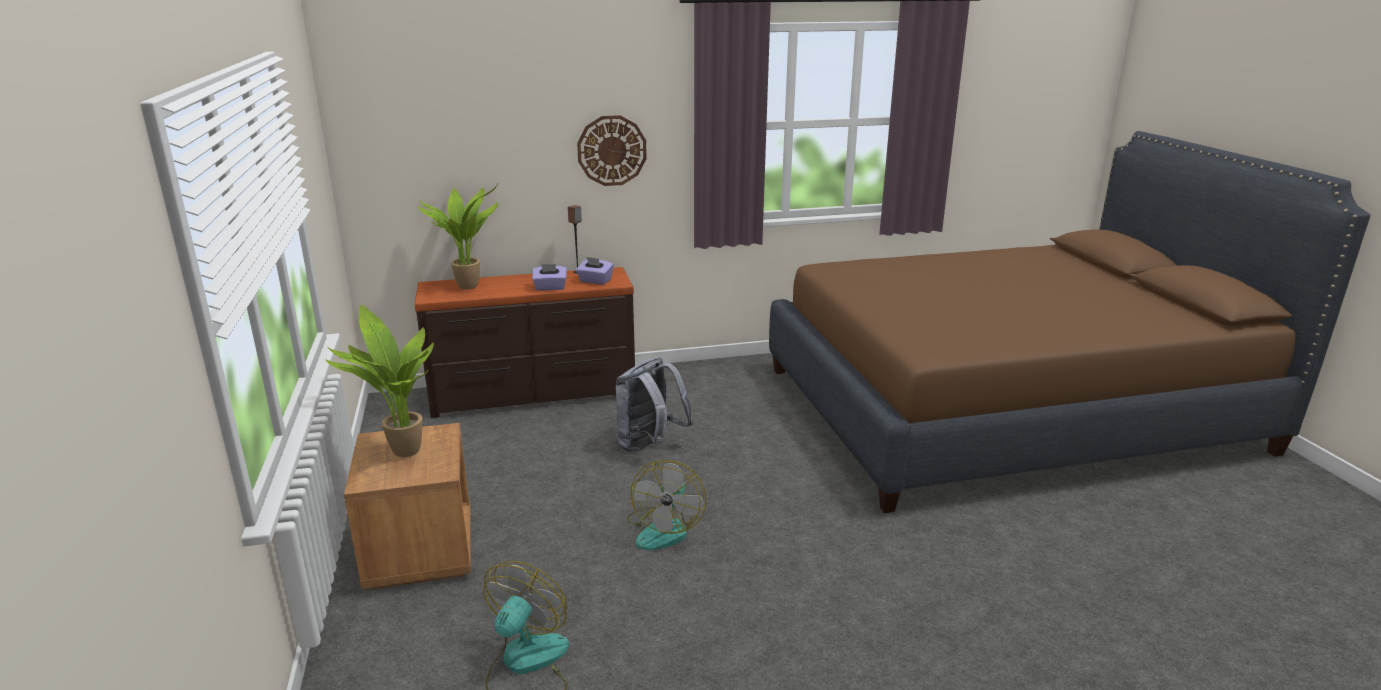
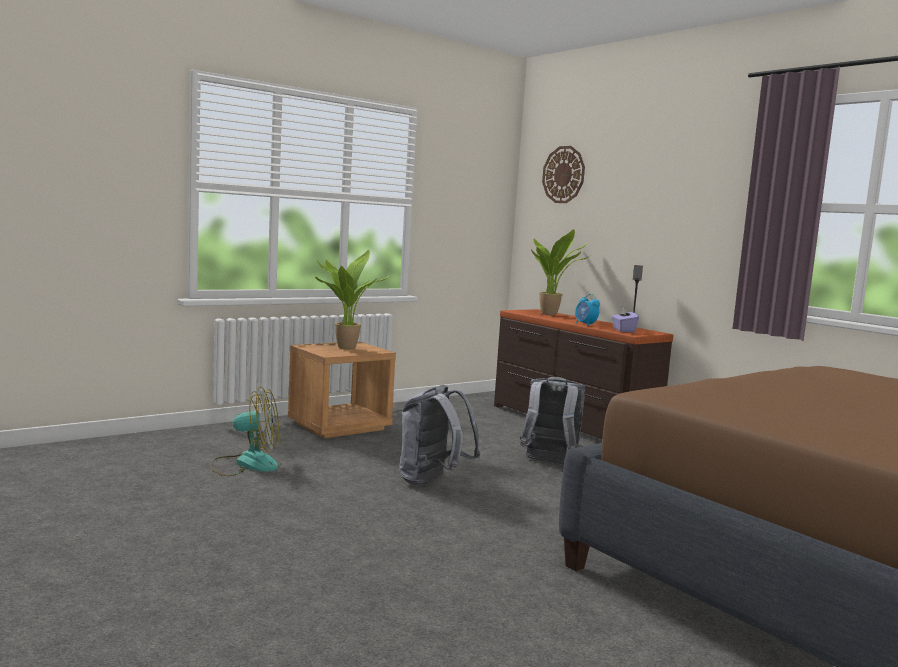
camera: 65 degrees right, 15 degrees down
purple tissue box [532,264,567,291] -> alarm clock [575,294,600,326]
wall clock [577,115,647,186] -> wall clock moved to [542,146,585,203]
fan [627,460,707,550] -> grey backpack [399,385,480,485]

